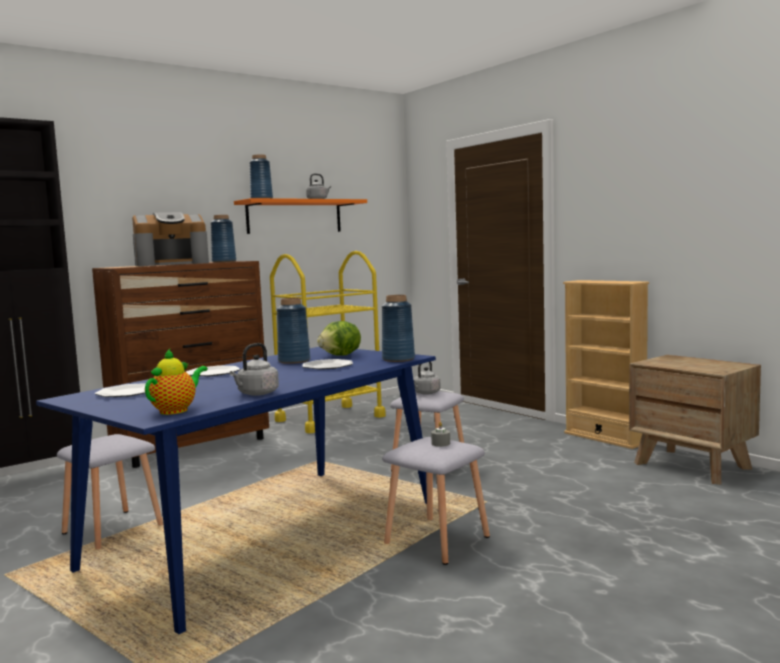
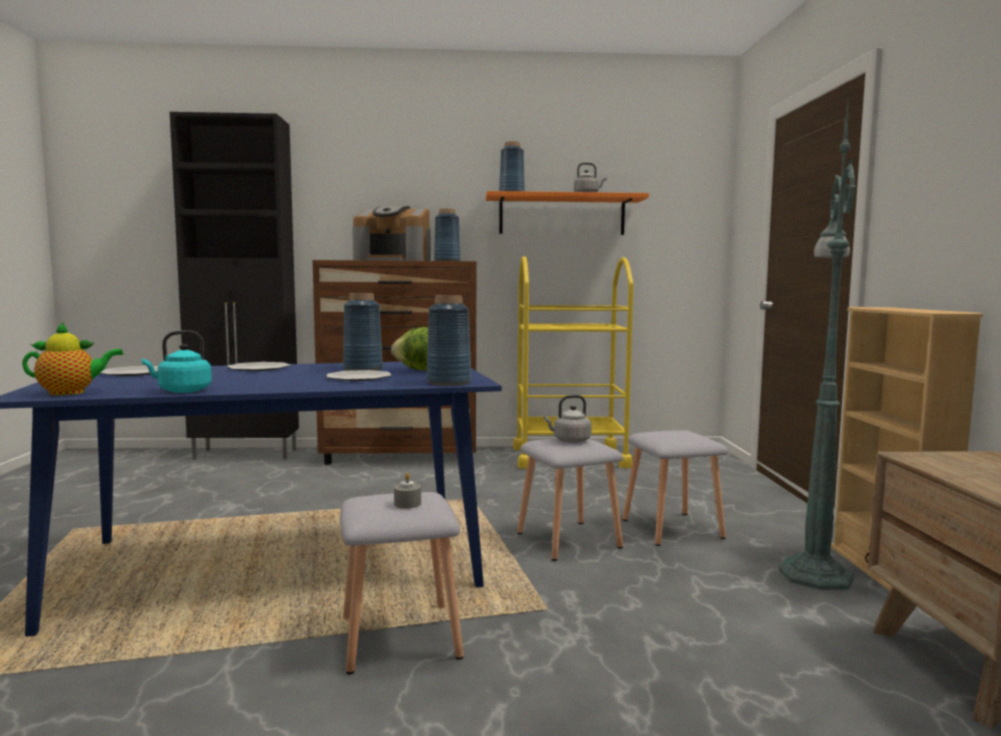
camera: 35 degrees right, 0 degrees up
grey stool [57,434,163,549] -> grey stool moved to [622,430,728,546]
grey kettle [230,343,279,396] -> turquoise kettle [142,330,212,393]
none -> green floor lamp [779,94,856,590]

